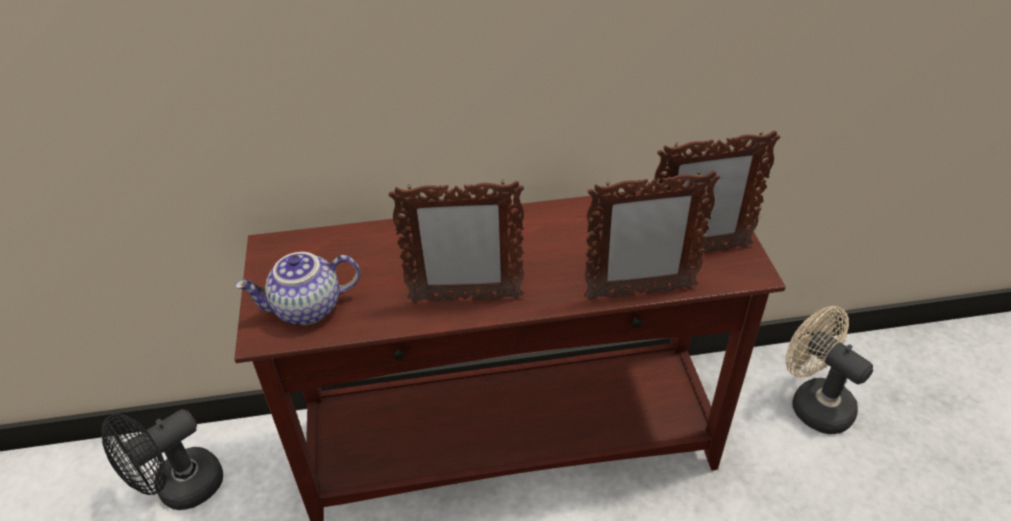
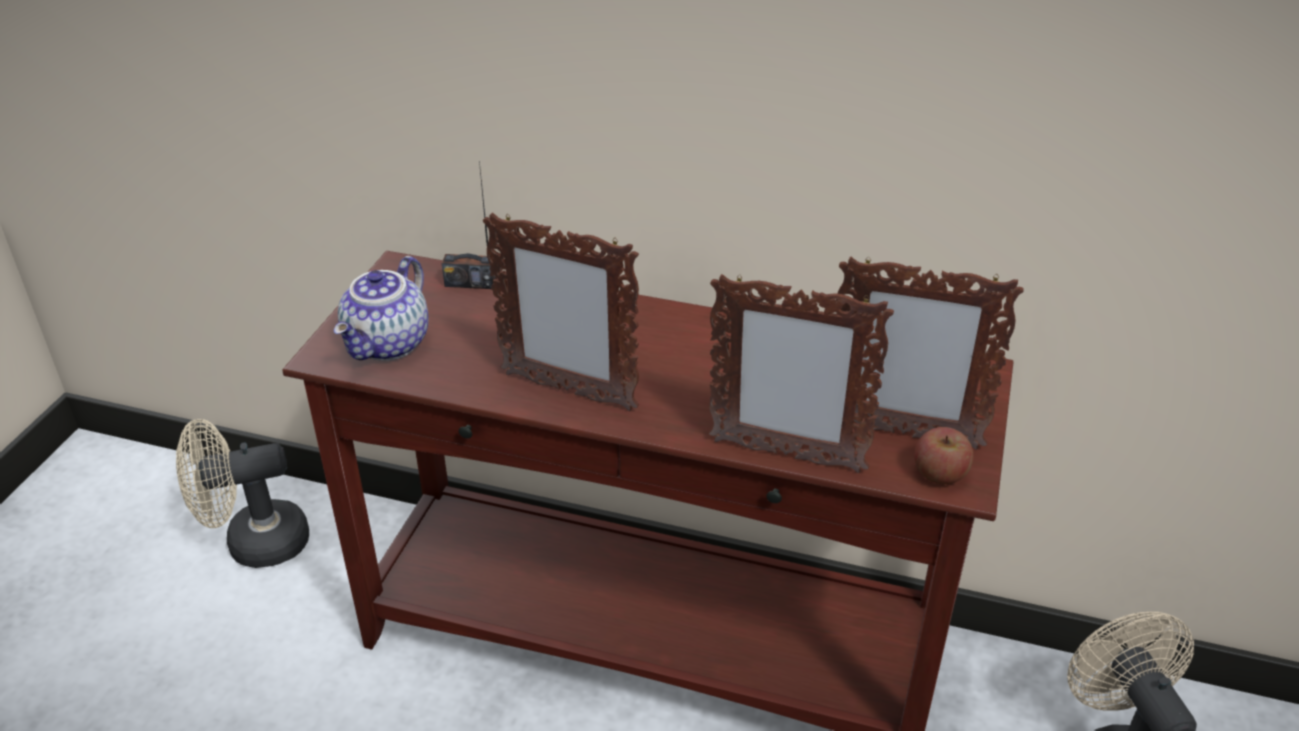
camera: 25 degrees right, 5 degrees down
black fan [102,409,223,510] -> beige fan [176,419,309,568]
teapot [235,252,360,325] -> teapot turned 75 degrees counterclockwise [334,256,428,361]
none -> radio [442,160,497,289]
none -> apple [914,427,973,484]

